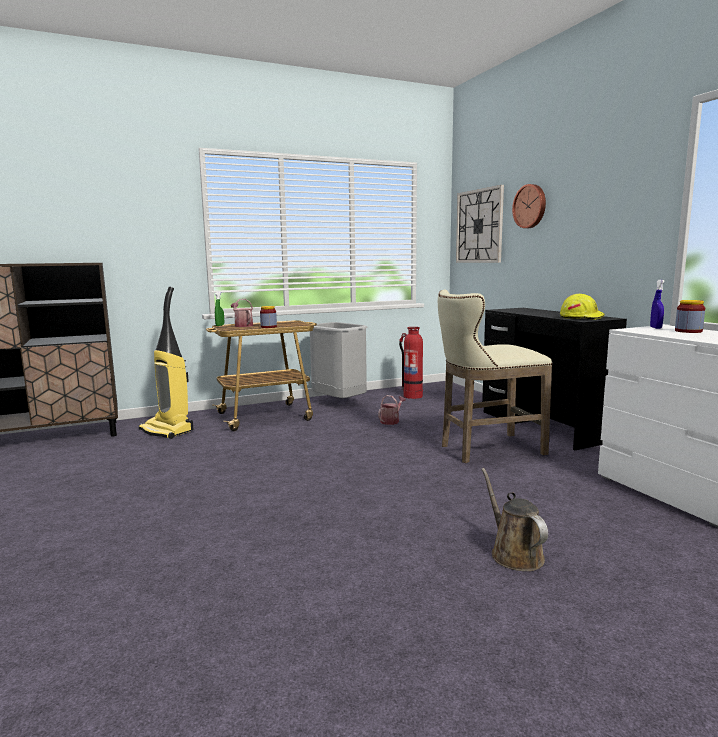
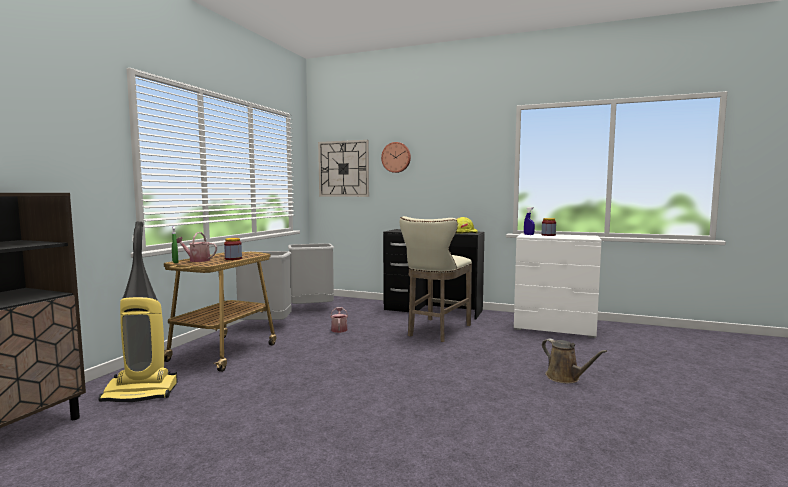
camera: 45 degrees left, 5 degrees down
fire extinguisher [399,327,423,399] -> grey trash can [288,243,334,304]
brown watering can [481,468,548,571] -> brown watering can turned 150 degrees counterclockwise [542,339,607,384]

